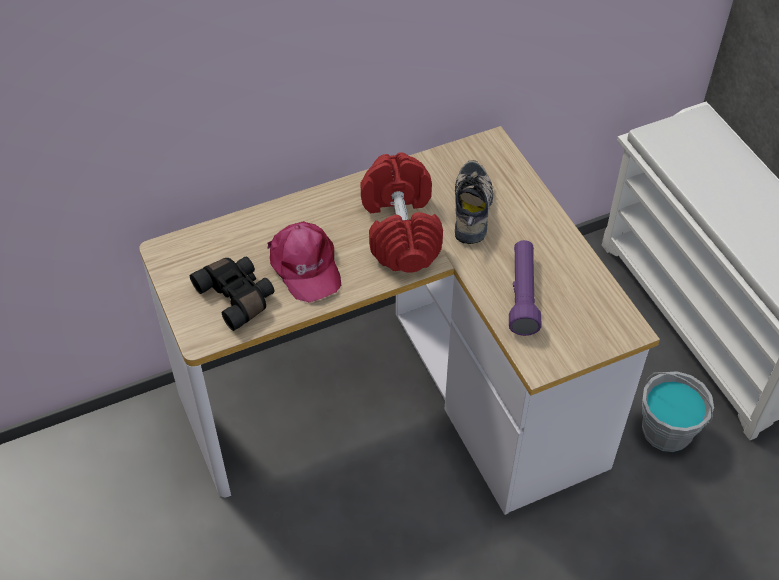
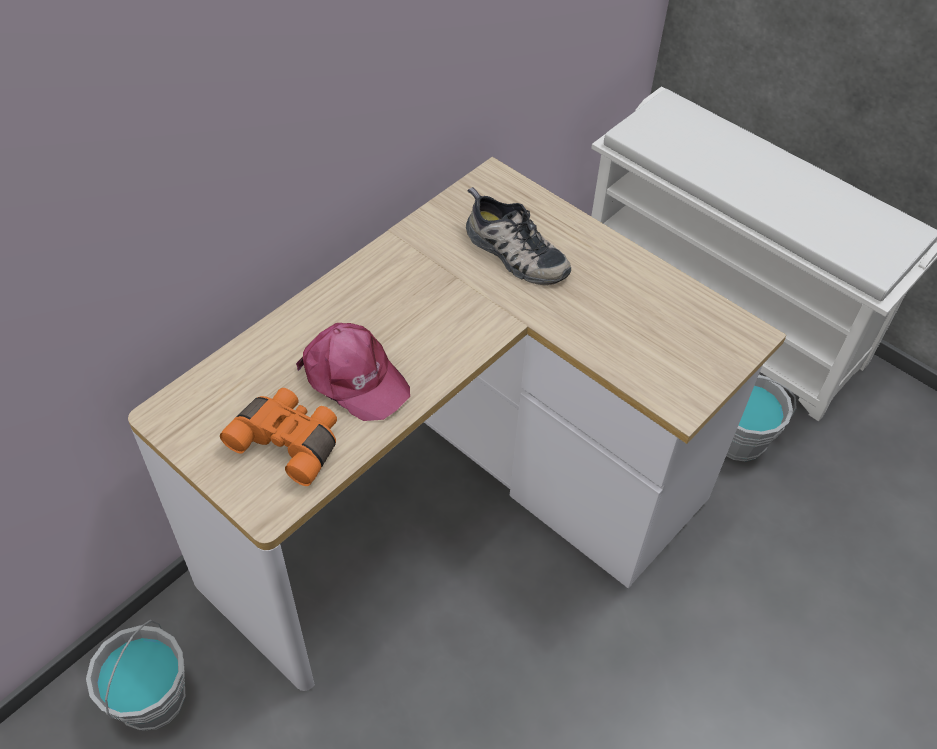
camera: 25 degrees left, 0 degrees up
black binoculars [190,257,275,331] -> orange binoculars [220,388,337,486]
red dumbbell [360,153,443,273] -> none
shoe [455,160,493,244] -> shoe turned 150 degrees clockwise [466,187,571,285]
purple flashlight [509,240,542,336] -> none
none -> grey bucket [86,620,185,731]

